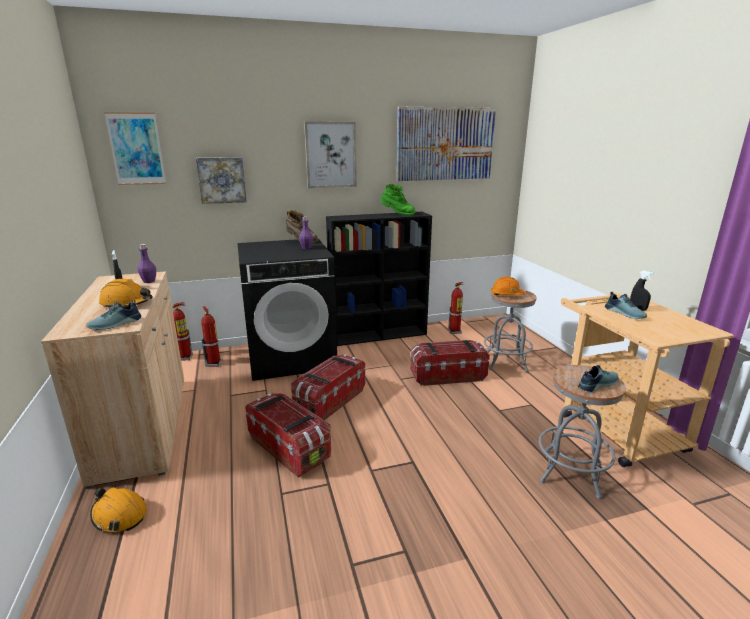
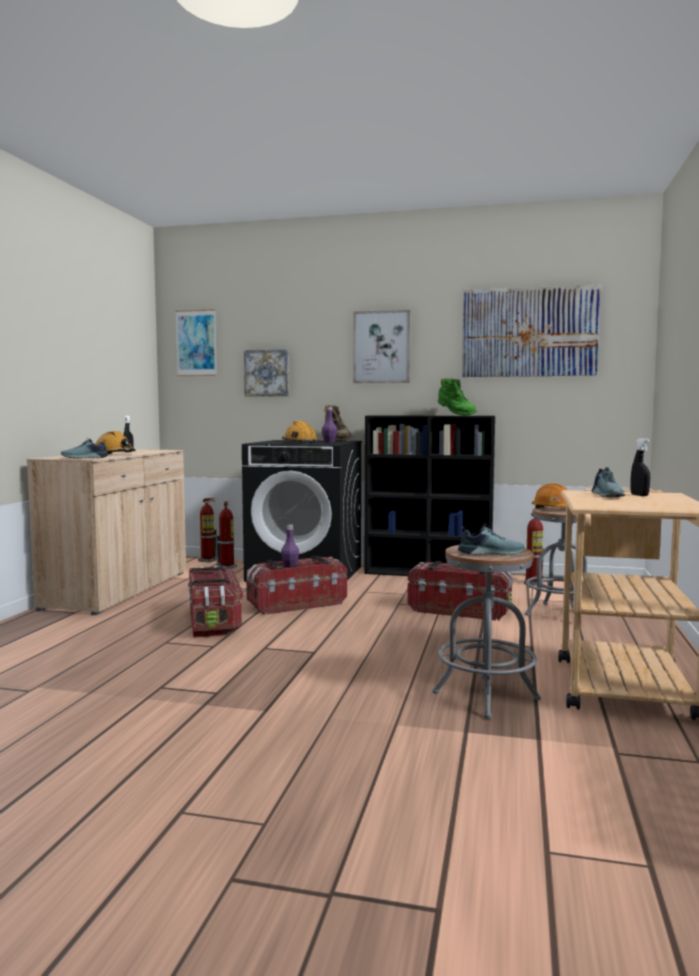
camera: 30 degrees right, 15 degrees down
orange hard hat [90,487,147,532] -> orange hard hat moved to [282,421,317,443]
purple bottle [138,244,156,283] -> purple bottle moved to [281,525,299,567]

